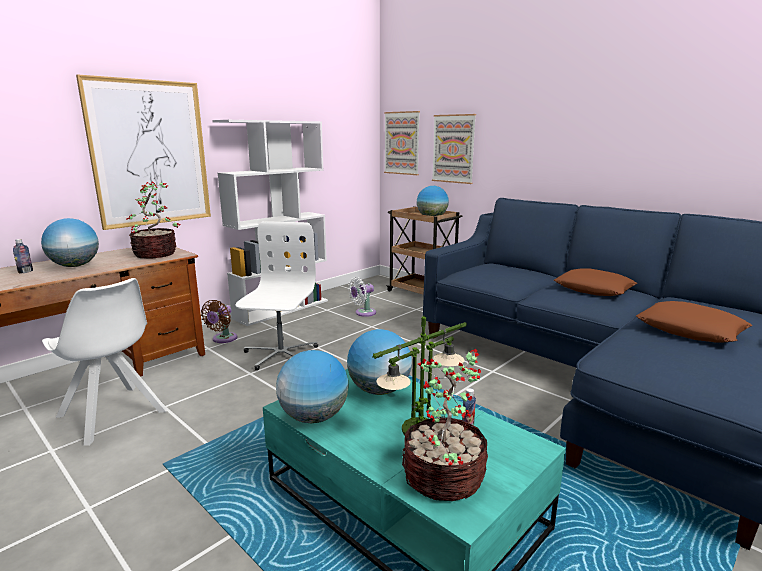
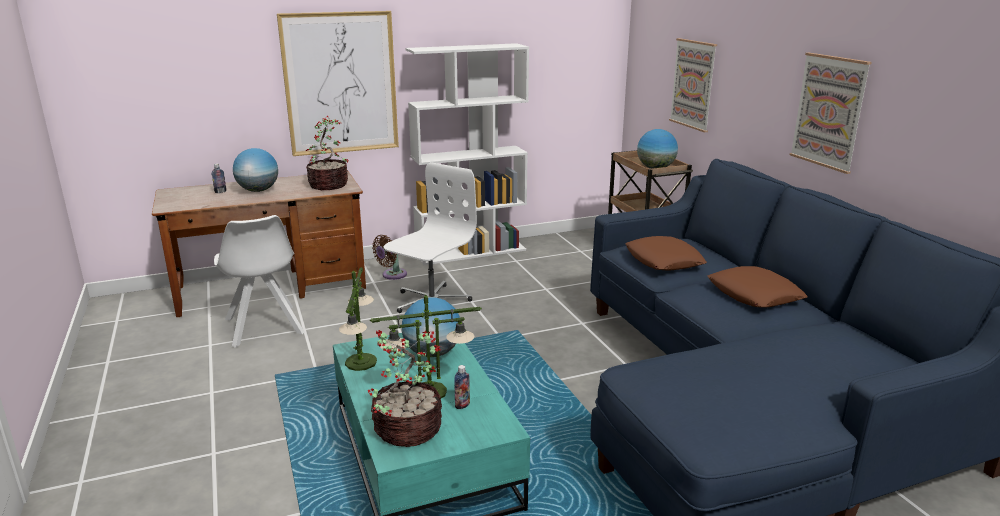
camera: 25 degrees right, 5 degrees up
globe [276,350,349,423] -> table lamp [339,268,377,371]
white fan [348,277,376,317] -> none
picture [384,111,420,175] -> picture moved to [790,53,872,174]
brown pillow [636,301,752,342] -> brown pillow moved to [626,236,707,270]

